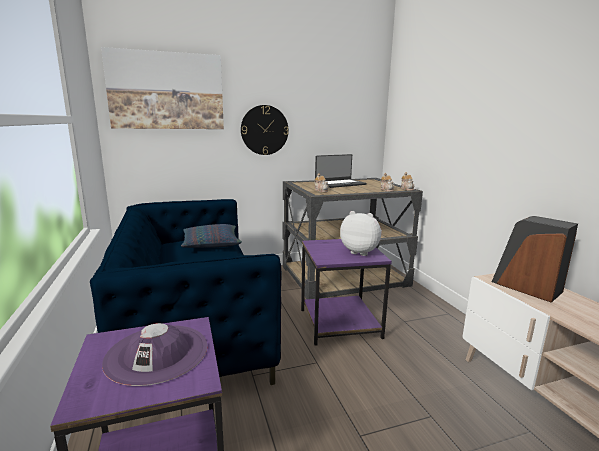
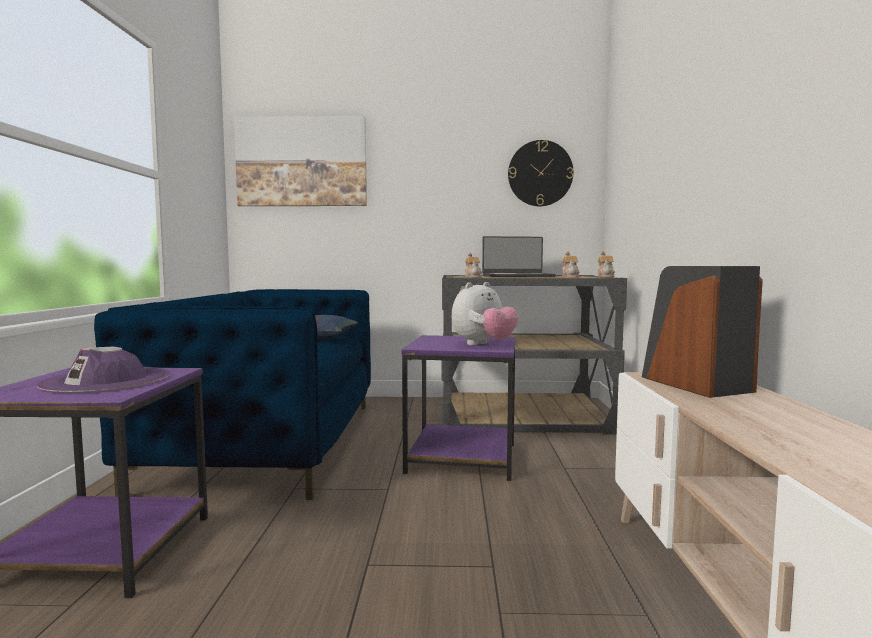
camera: 20 degrees right, 10 degrees down
wall clock [241,105,289,155] -> wall clock moved to [508,140,573,206]
plush toy [340,211,382,256] -> plush toy turned 90 degrees clockwise [452,282,519,345]

